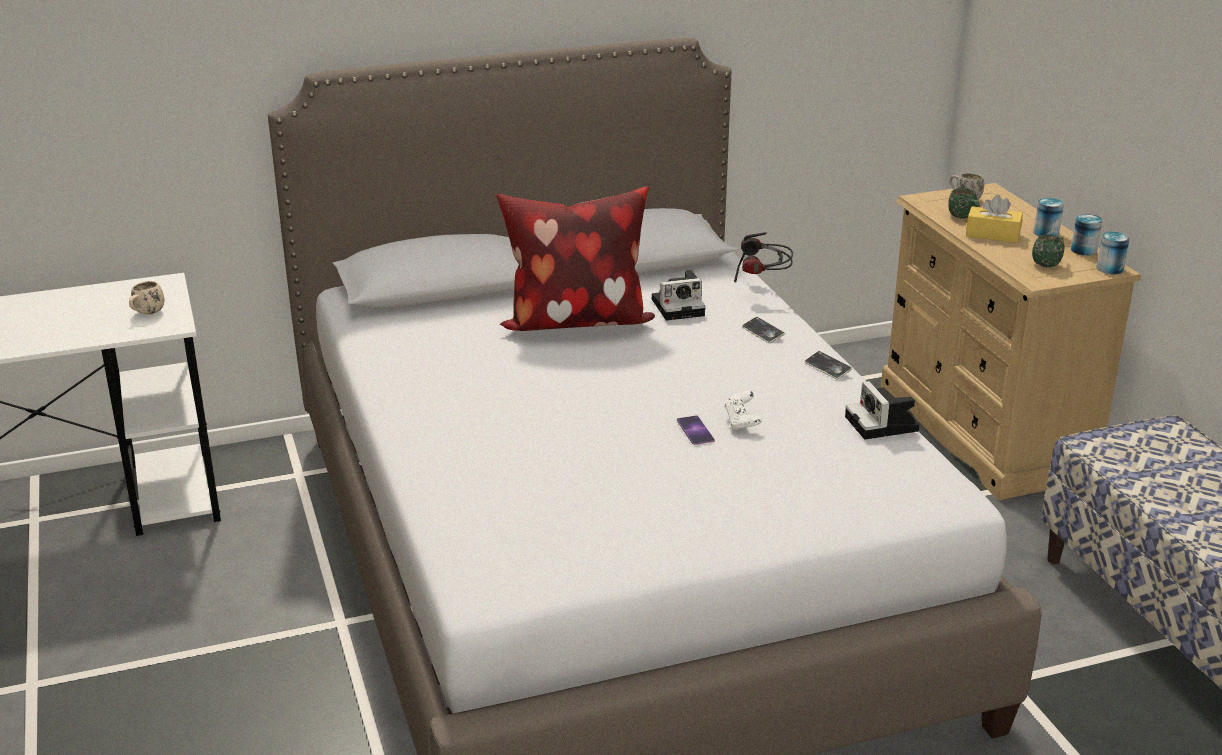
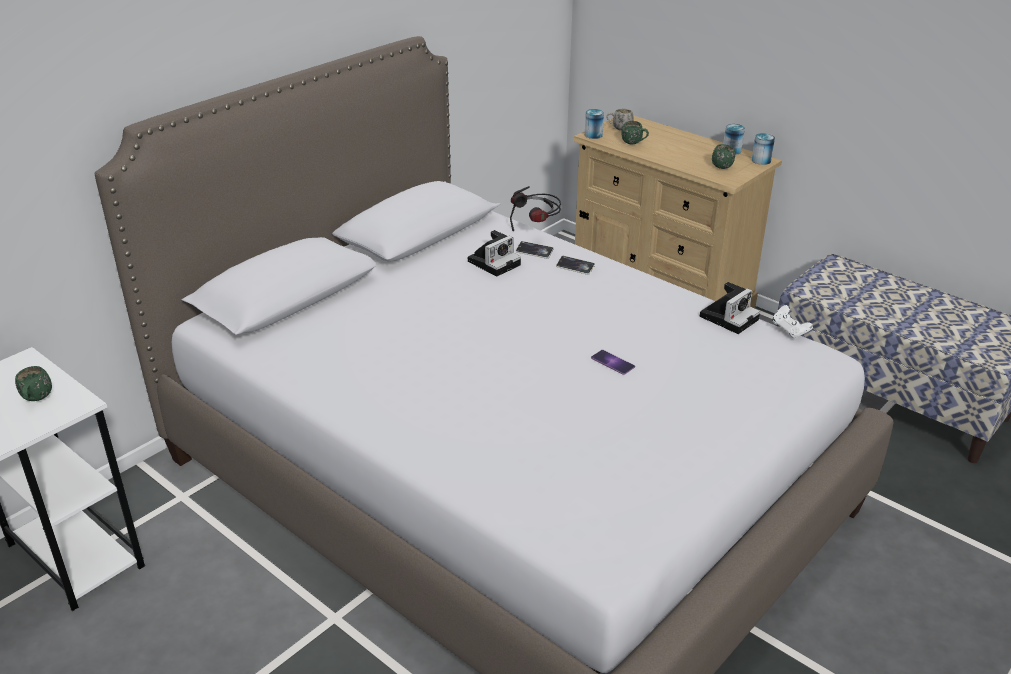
camera: 30 degrees left, 5 degrees up
beige mug [129,281,164,315] -> green mug [15,366,52,401]
pillow [497,186,655,331] -> none
white game controller [725,391,762,430] -> white game controller moved to [772,305,813,338]
phone [804,351,852,379] -> phone moved to [516,241,554,259]
camera [845,381,920,439] -> camera turned 90 degrees counterclockwise [700,282,760,334]
yellow tissue box [966,194,1023,243] -> none
can [1033,198,1064,237] -> can moved to [585,109,604,139]

